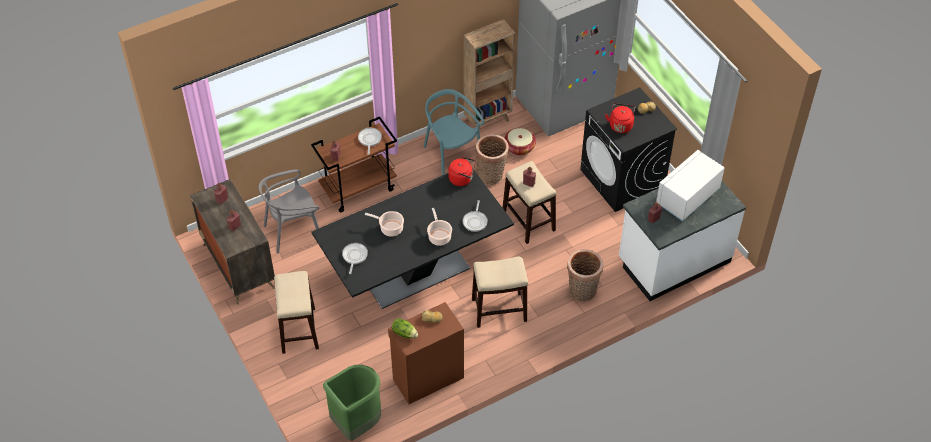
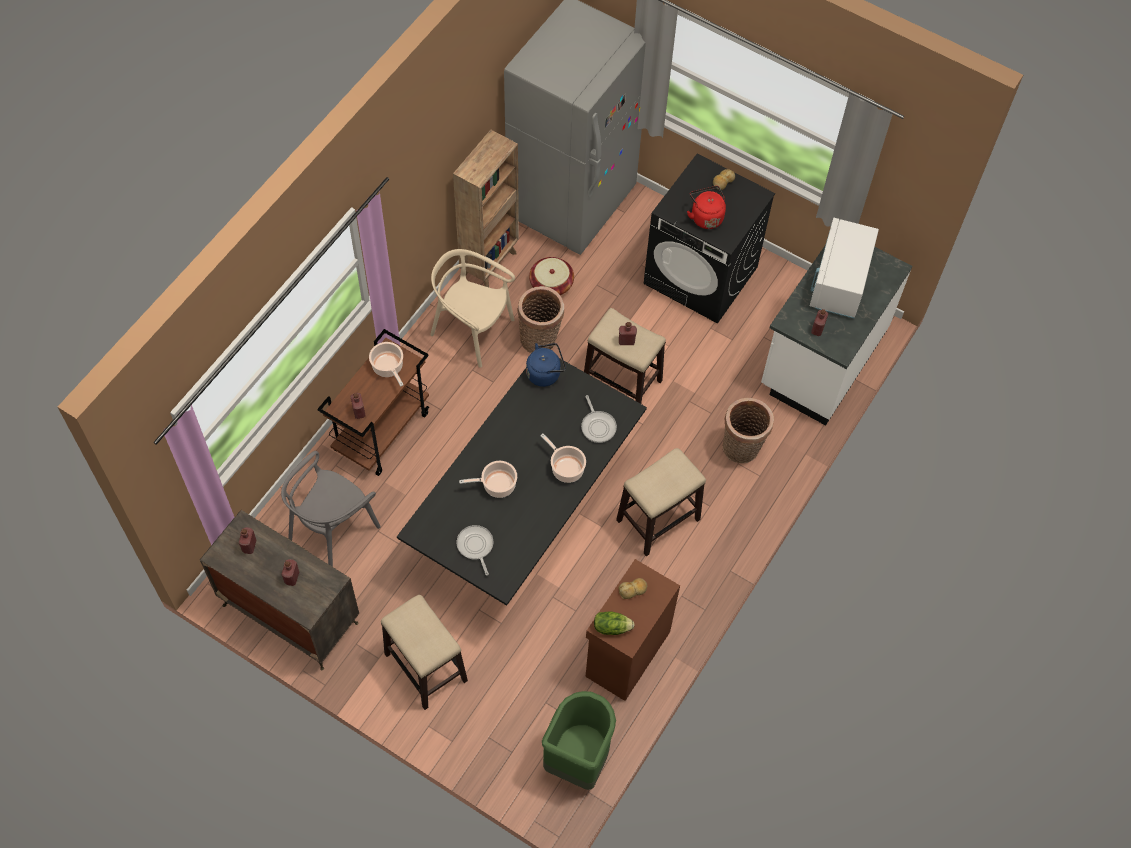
camera: 30 degrees left, 10 degrees up
frying pan [358,128,382,155] -> cooking pot [369,342,404,386]
turquoise chair [424,89,484,175] -> beige chair [430,249,515,368]
red kettle [448,156,476,186] -> blue kettle [526,343,566,387]

